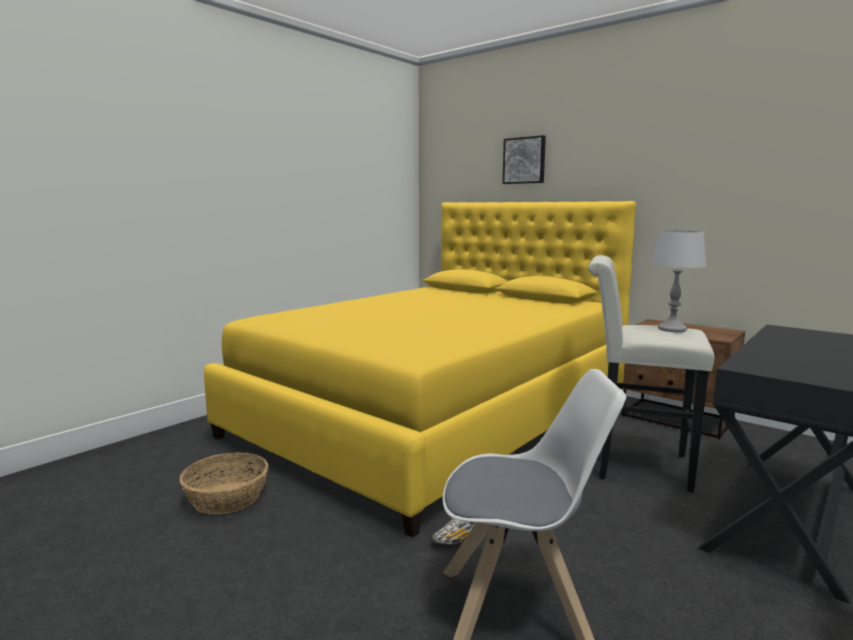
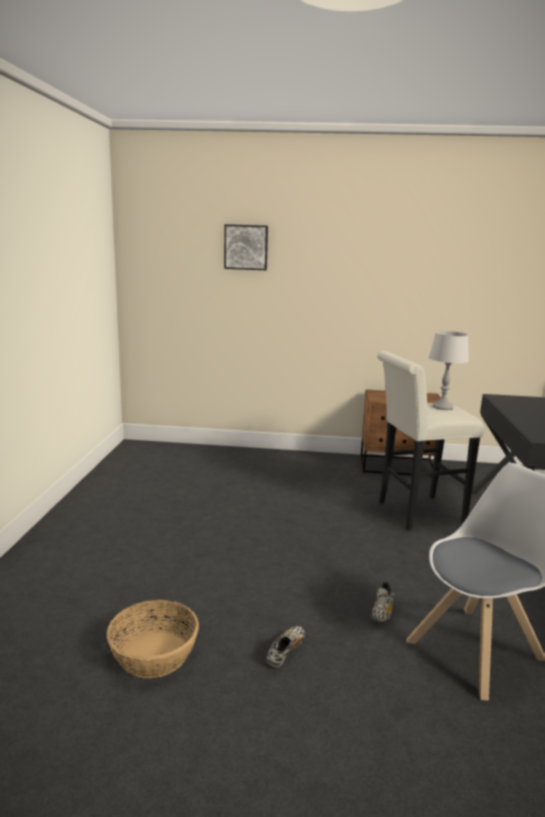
camera: 35 degrees left, 5 degrees up
yellow bed [204,201,636,538] -> none
none -> shoe [267,626,305,668]

